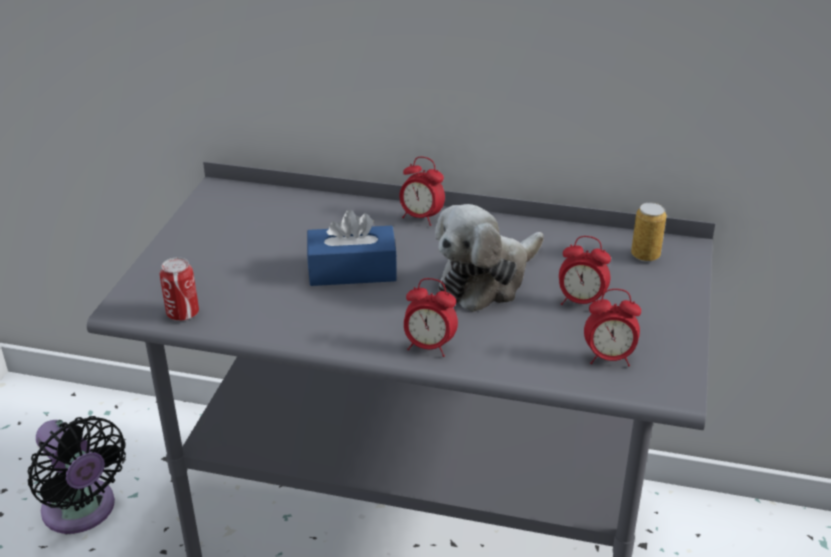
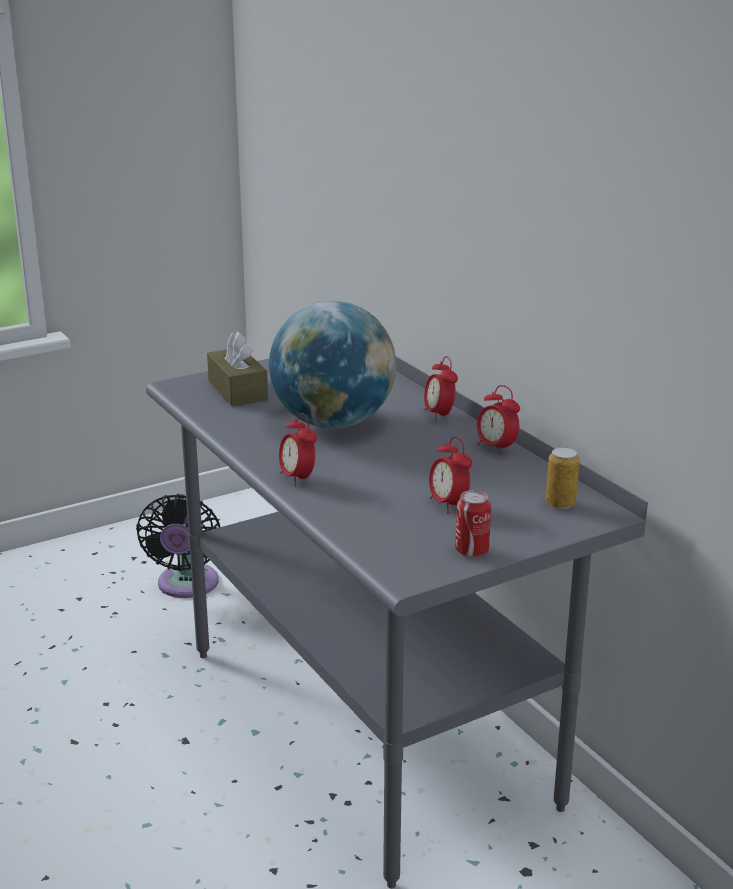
camera: 45 degrees right, 10 degrees down
can [160,257,199,321] -> can moved to [455,490,491,557]
blue tissue box [307,210,397,286] -> globe [269,301,396,429]
plush toy [435,204,544,312] -> none
alarm clock [584,289,641,366] -> alarm clock moved to [477,385,520,455]
none -> brown tissue box [207,332,268,406]

